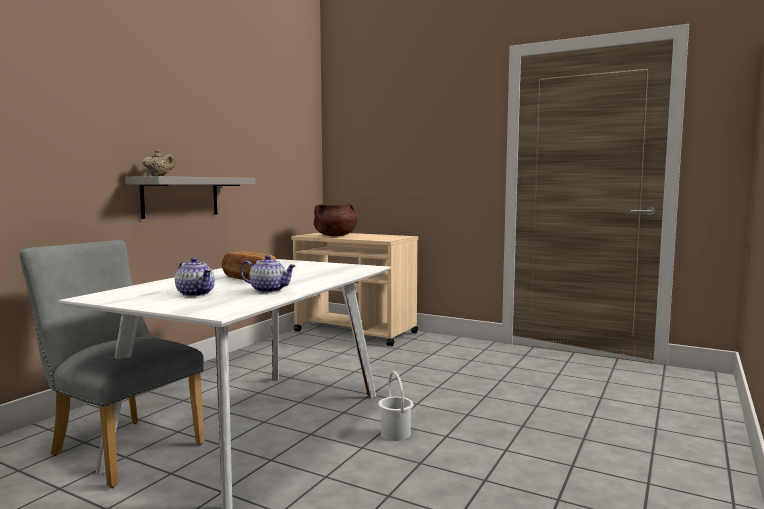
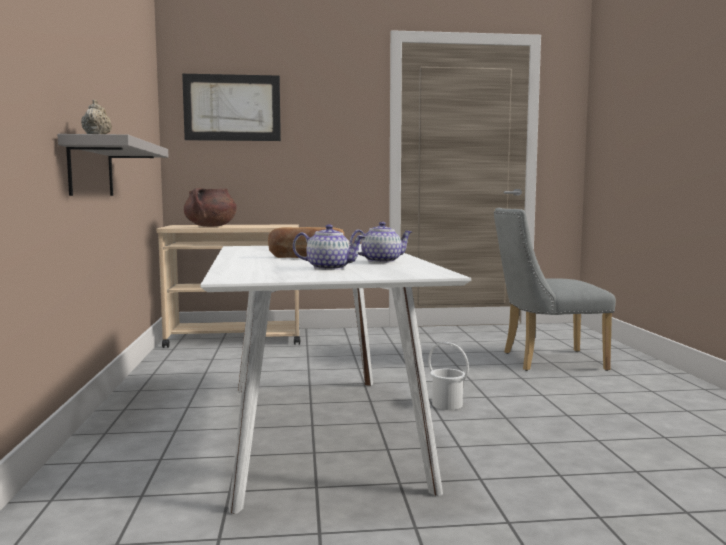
camera: 35 degrees left, 0 degrees up
grey chair [19,240,205,488] -> grey chair moved to [494,208,616,371]
none -> picture [182,74,281,141]

